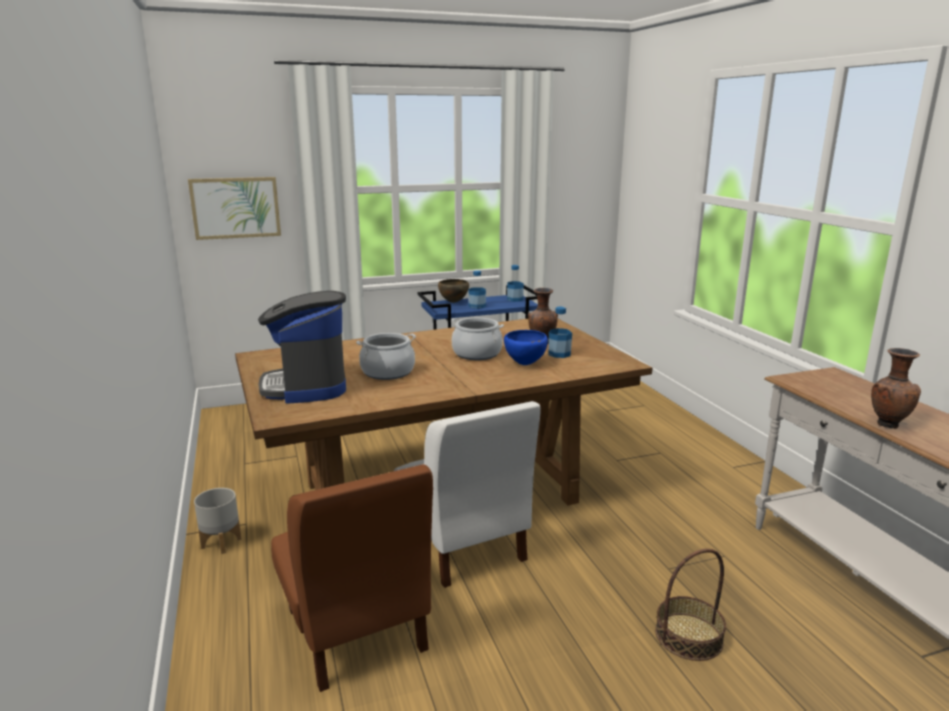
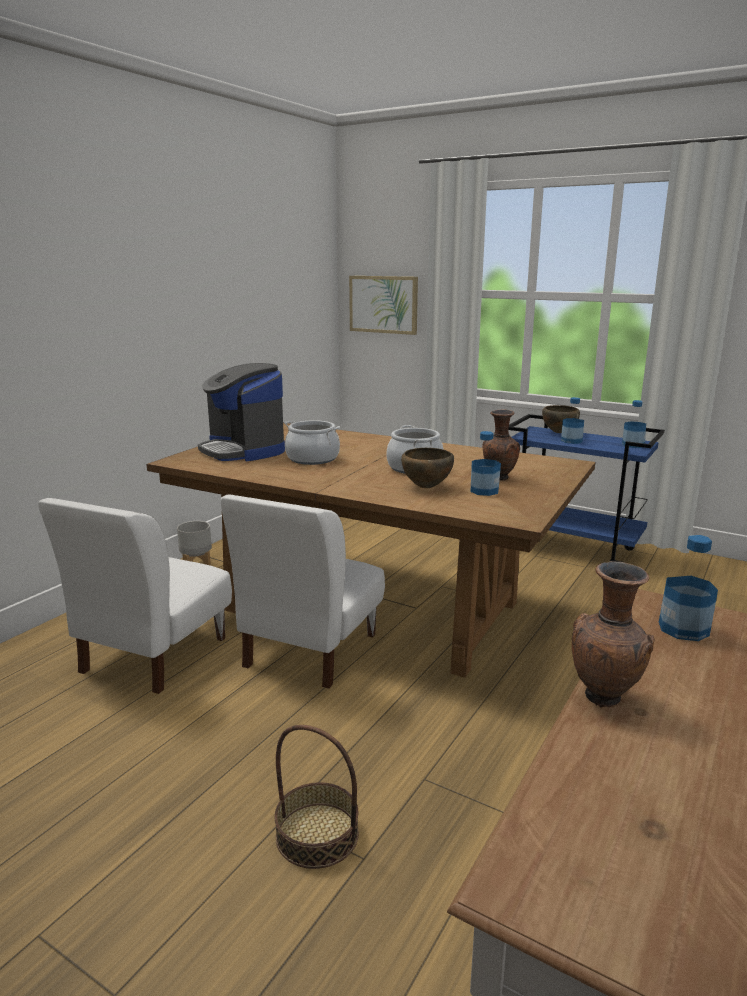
camera: 50 degrees right, 0 degrees up
coffee machine [258,291,346,404] -> coffee machine turned 75 degrees counterclockwise [198,363,285,461]
brown chair [271,464,433,692] -> white chair [38,498,232,694]
blue bowl [504,330,548,365] -> brown bowl [401,448,454,488]
none -> bottle [659,535,718,641]

